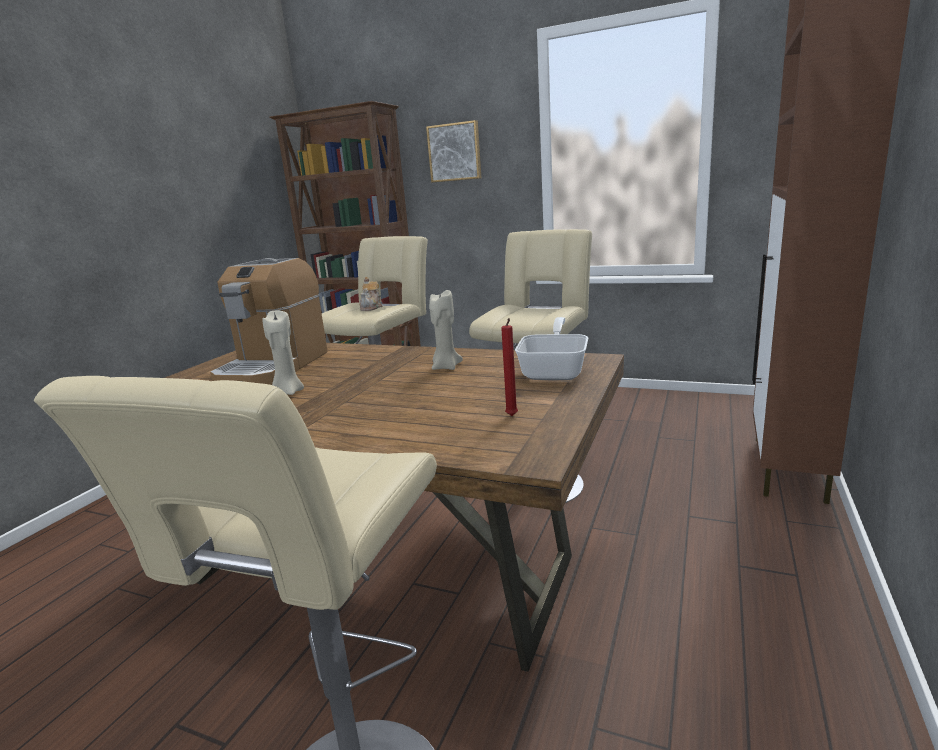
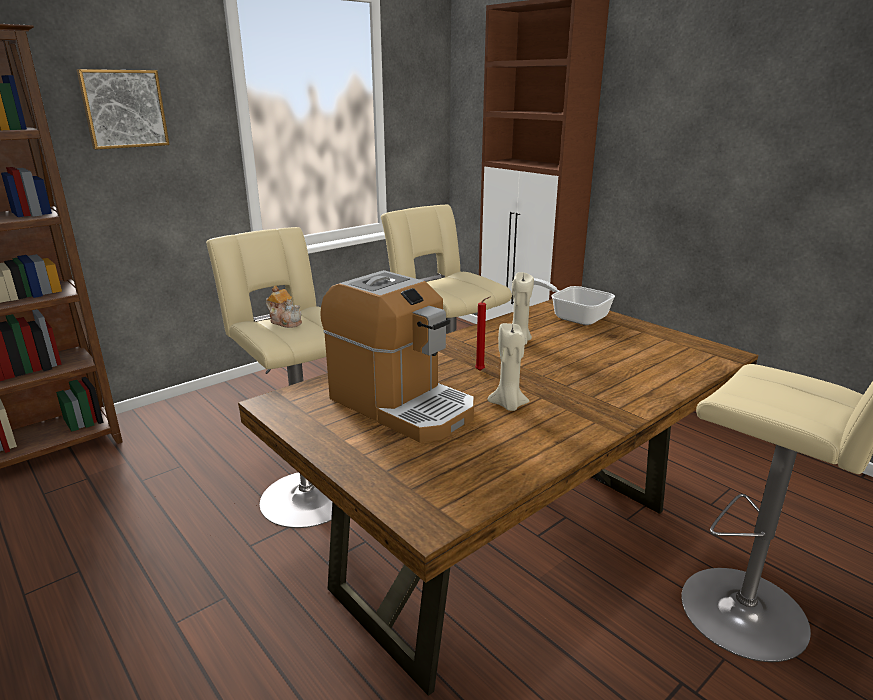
camera: 65 degrees left, 5 degrees up
red candle [501,318,518,416] -> red candle moved to [475,296,491,371]

